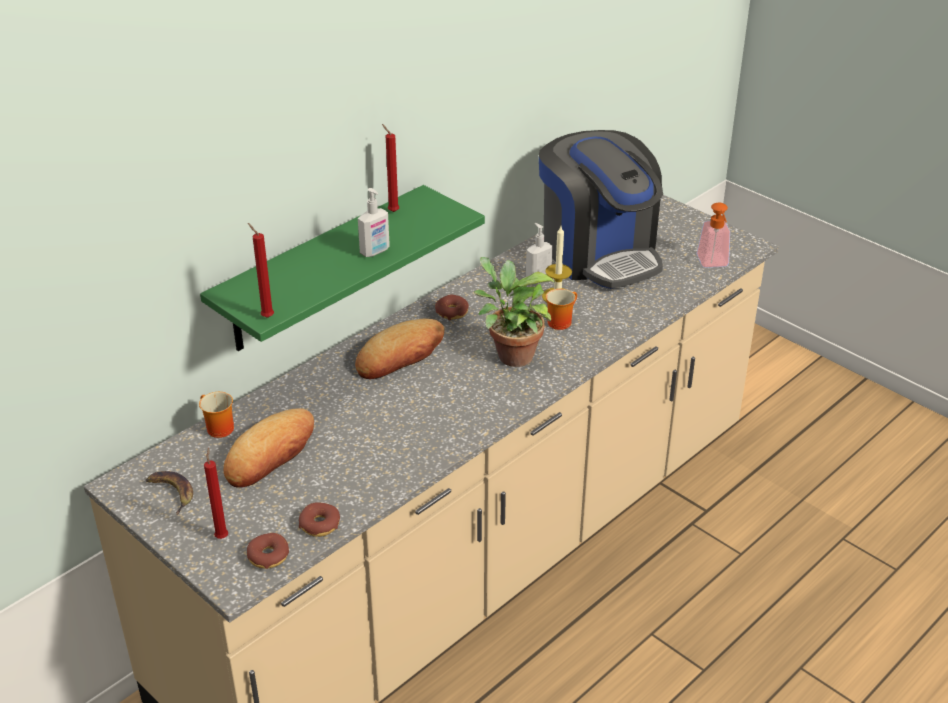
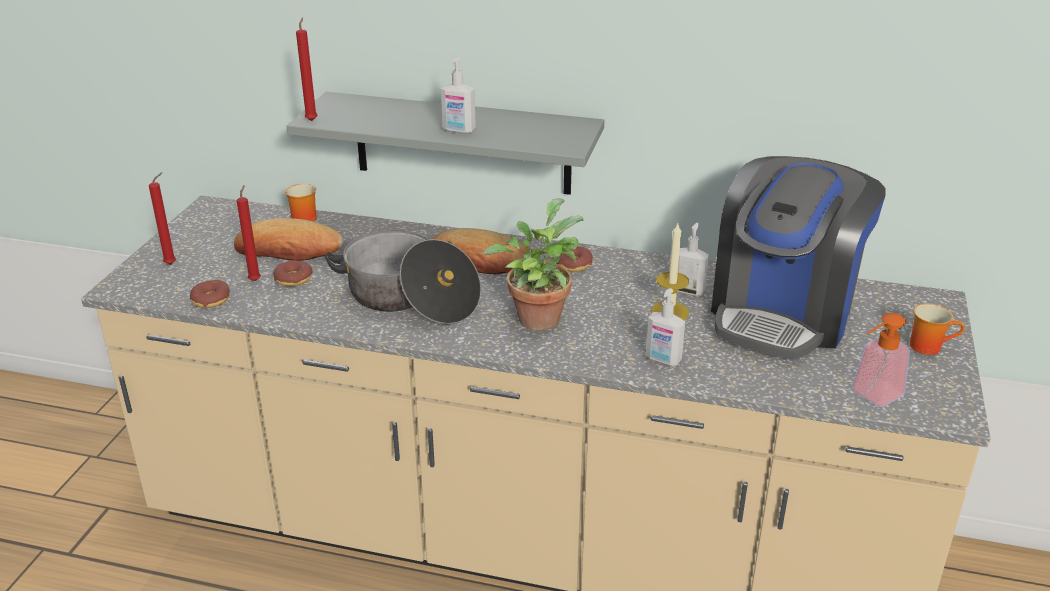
camera: 60 degrees right, 5 degrees down
banana [146,471,193,515] -> none
green shelf [200,185,485,351] -> grey shelf [287,92,604,195]
donut [247,533,289,569] -> donut moved to [273,260,313,286]
red candle [382,124,399,212] -> red candle moved to [237,185,261,281]
mug [546,289,577,330] -> mug moved to [910,304,965,355]
none -> cooking pot [325,230,481,324]
none -> soap dispenser [646,288,685,366]

